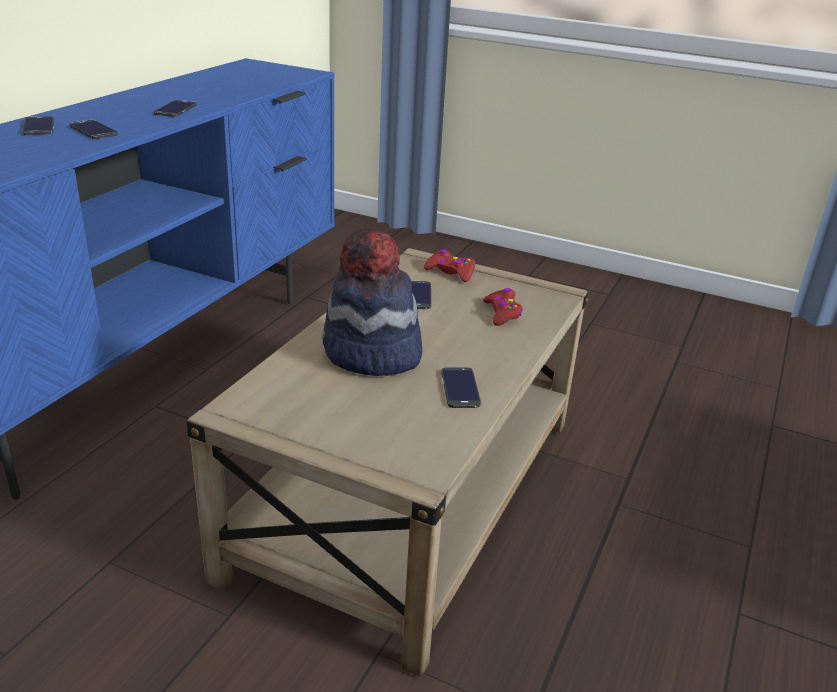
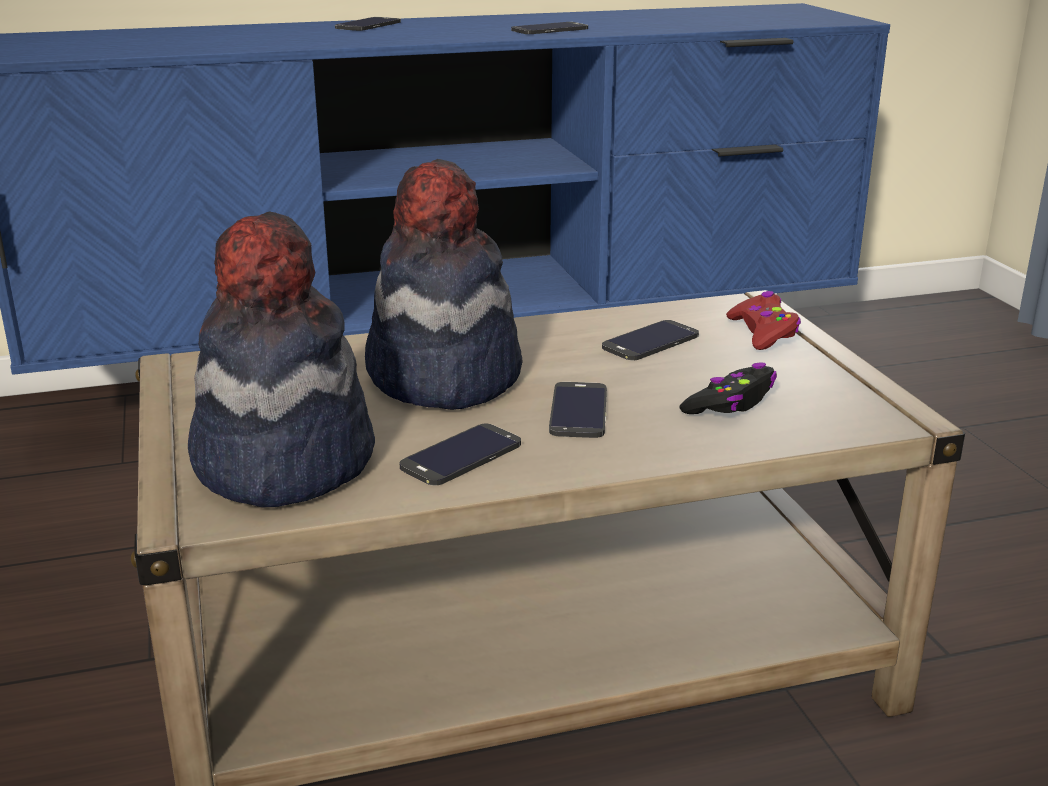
camera: 50 degrees right, 5 degrees down
phone [69,120,118,139] -> phone moved to [549,382,607,438]
red game controller [483,288,523,326] -> black game controller [680,362,777,414]
none -> hat [188,212,375,507]

